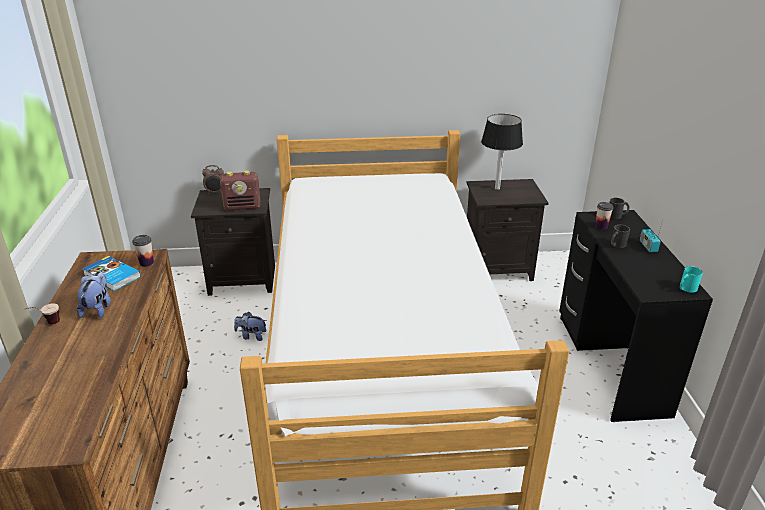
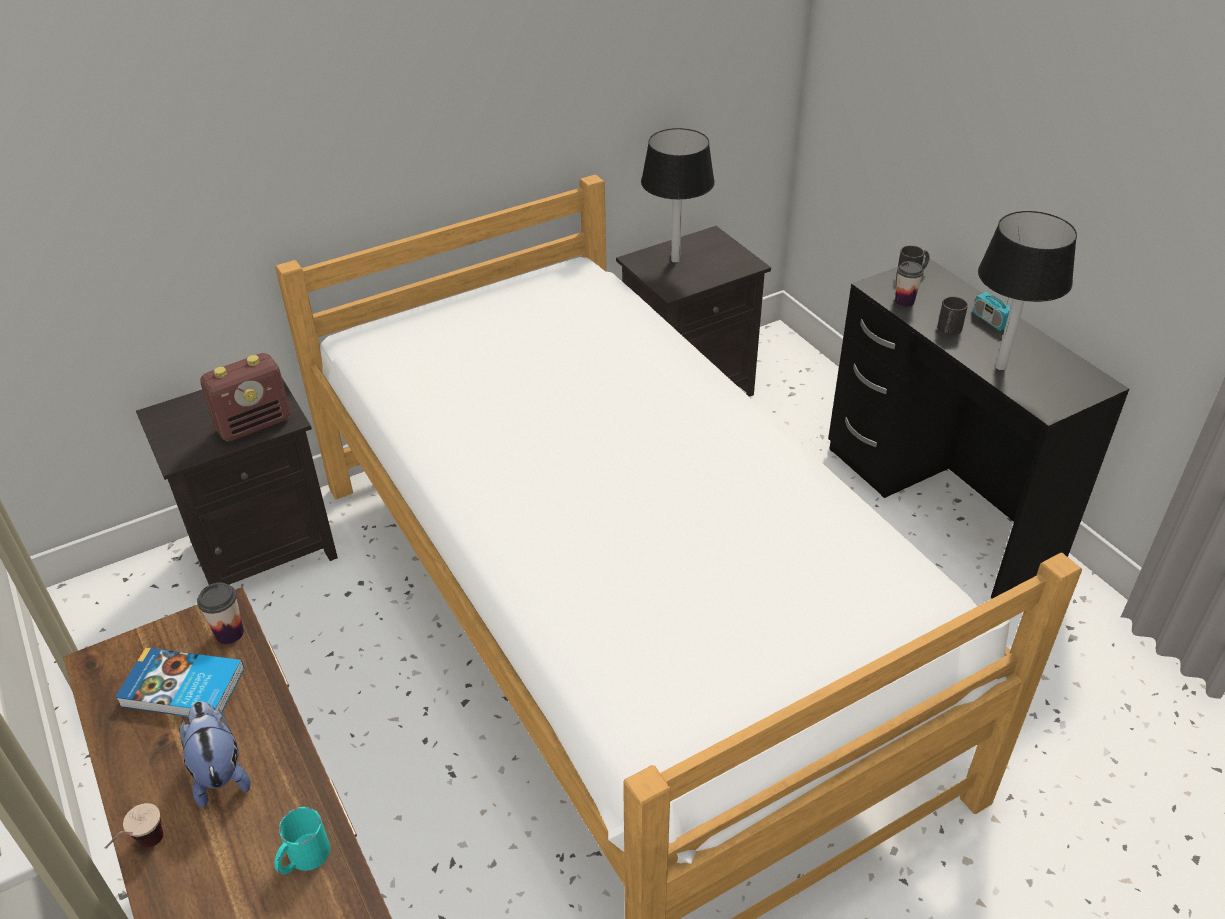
camera: 25 degrees left, 10 degrees up
alarm clock [202,165,224,194] -> none
plush toy [234,312,266,341] -> none
turquoise mug [680,266,703,293] -> turquoise mug moved to [274,807,330,874]
none -> black table lamp [978,211,1077,370]

